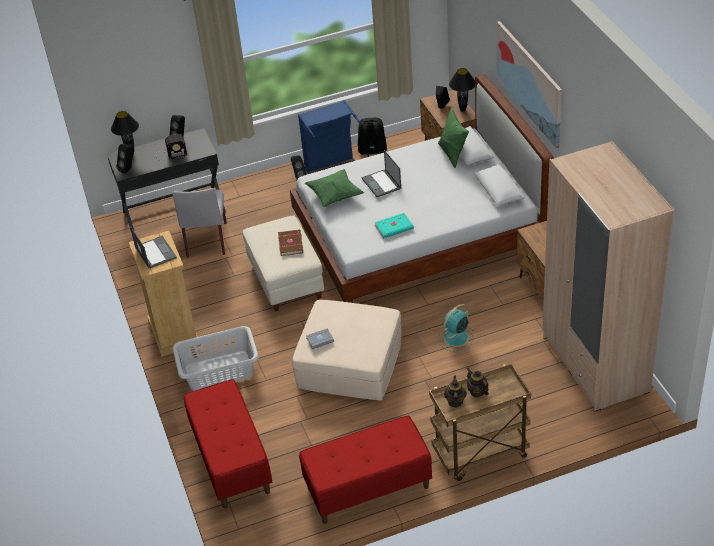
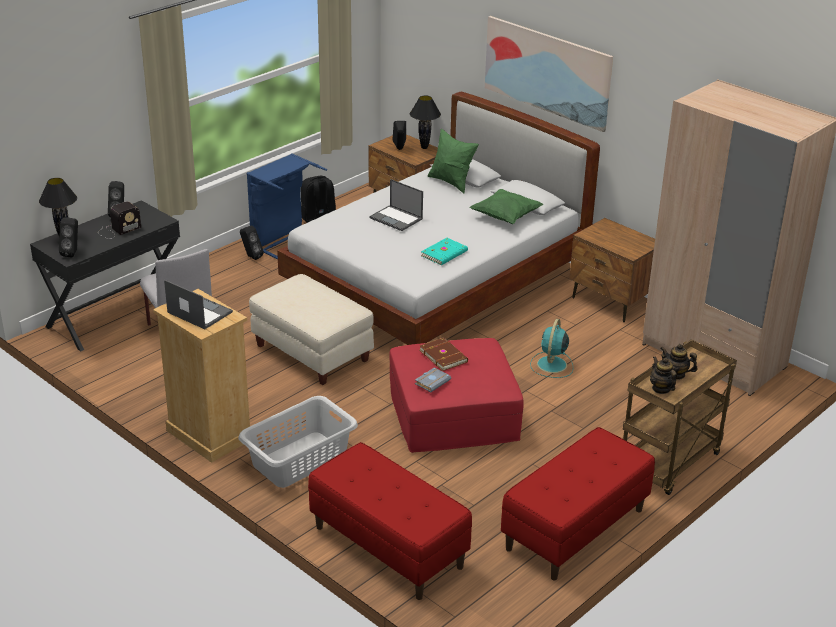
camera: 30 degrees left, 10 degrees down
brown book [278,229,303,256] -> brown book moved to [420,337,468,371]
beige ottoman [292,300,401,401] -> red ottoman [389,338,524,453]
green pillow [305,169,364,207] -> green pillow moved to [469,189,543,224]

